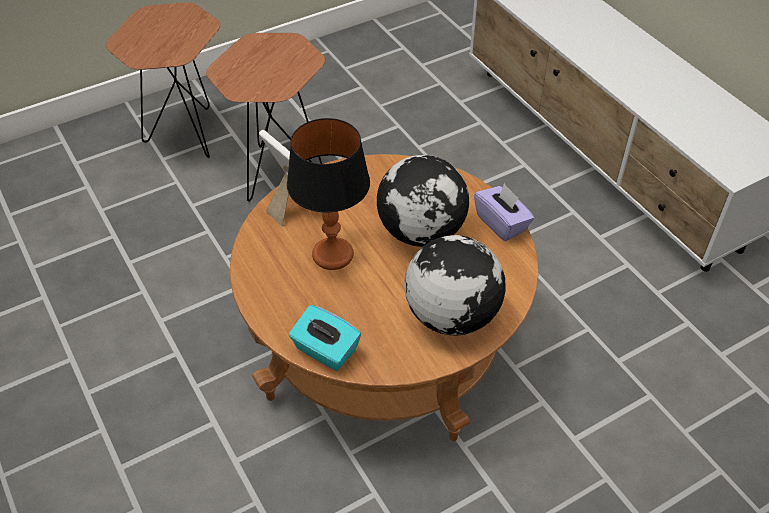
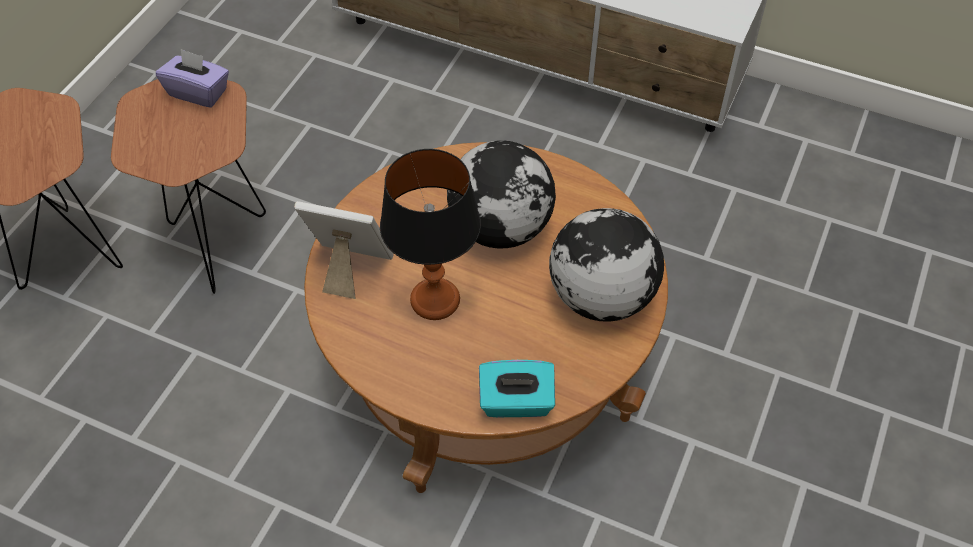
camera: 35 degrees left, 5 degrees up
purple tissue box [474,183,534,241] -> purple tissue box moved to [156,49,229,108]

